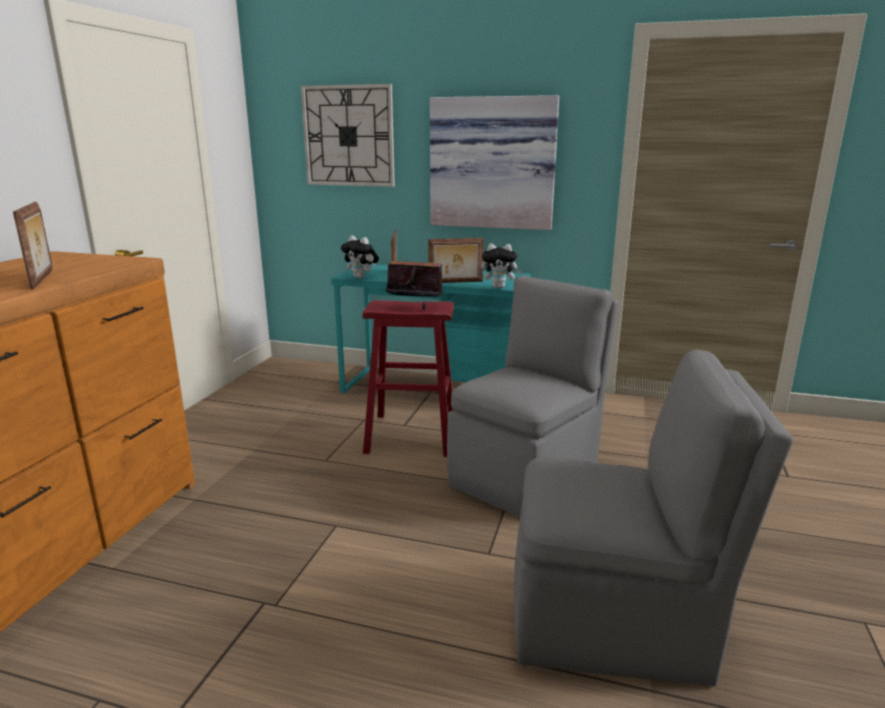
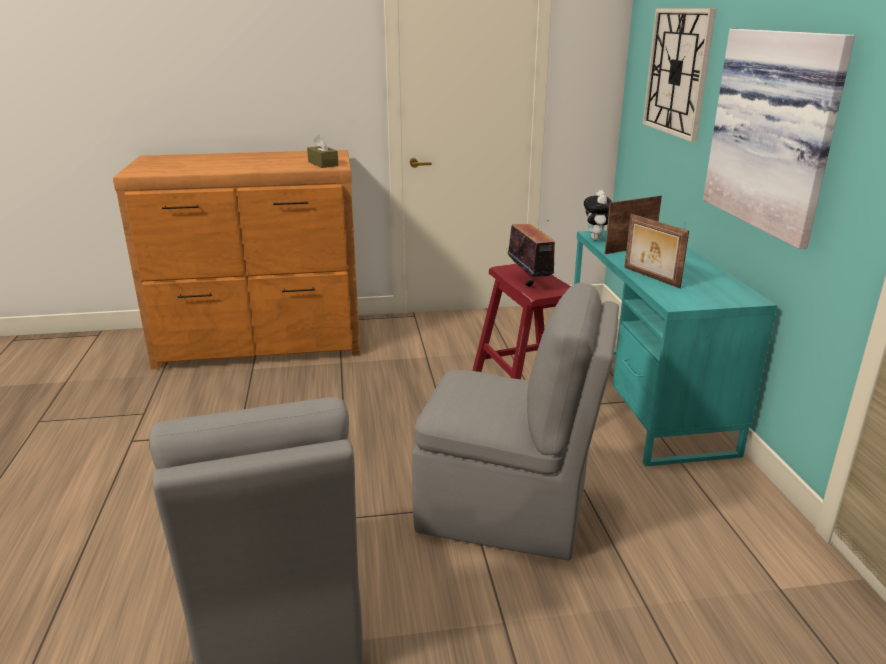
camera: 65 degrees right, 5 degrees up
picture frame [13,202,52,290] -> none
plush toy [481,243,522,288] -> none
none -> brown tissue box [307,134,339,168]

